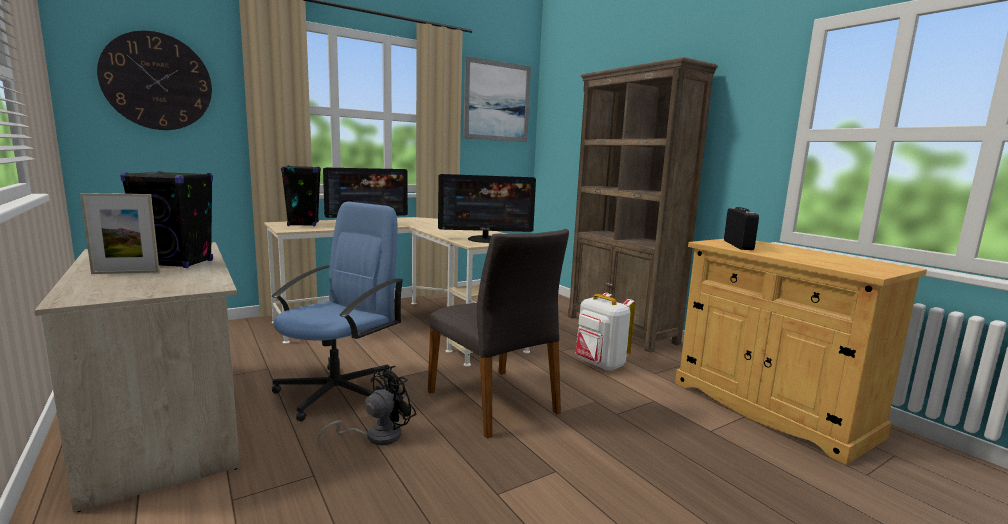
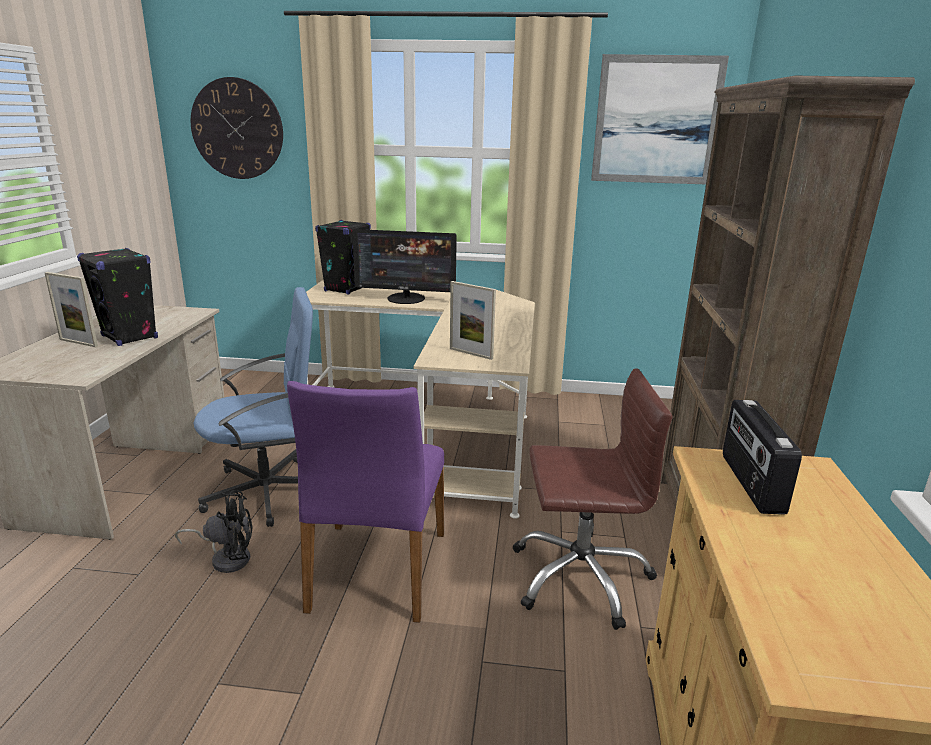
camera: 40 degrees right, 10 degrees up
grey chair [428,229,569,438] -> purple chair [287,381,444,623]
monitor [438,174,536,243] -> picture frame [450,281,496,360]
white backpack [575,293,635,371] -> brown office chair [513,368,673,630]
radio [724,207,759,250] -> radio turned 135 degrees clockwise [723,400,802,515]

